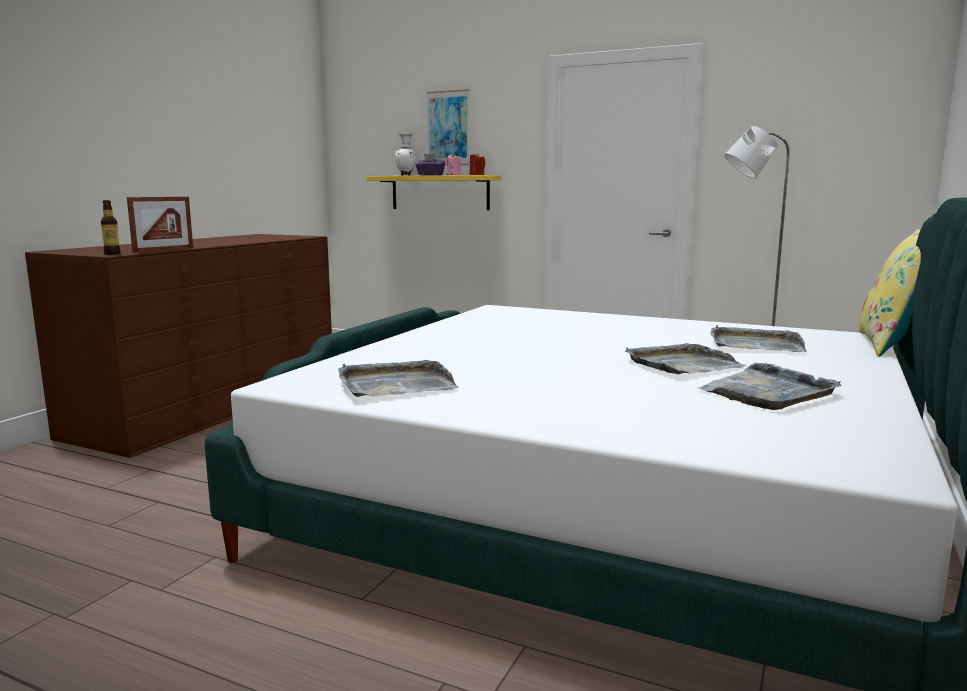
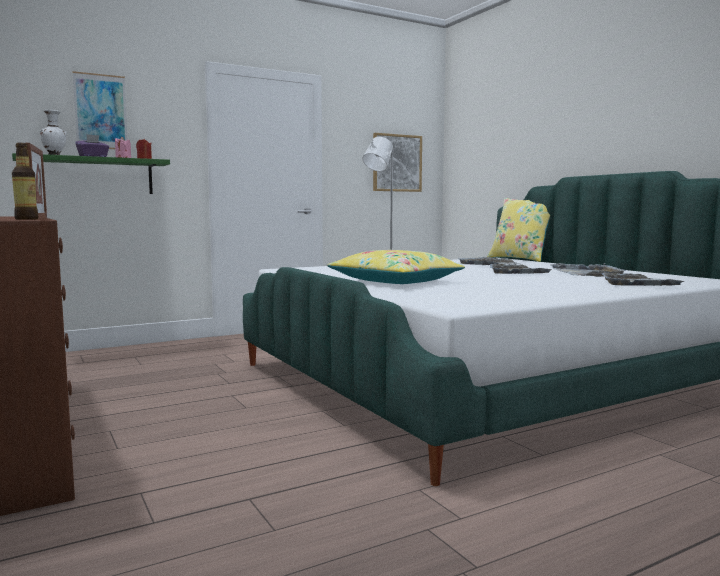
camera: 55 degrees left, 5 degrees down
grey tray [338,360,459,397] -> grey tray moved to [601,273,684,286]
yellow shelf [367,175,501,210] -> green shelf [12,153,170,194]
none -> yellow pillow [327,250,465,284]
none -> picture [373,133,422,192]

